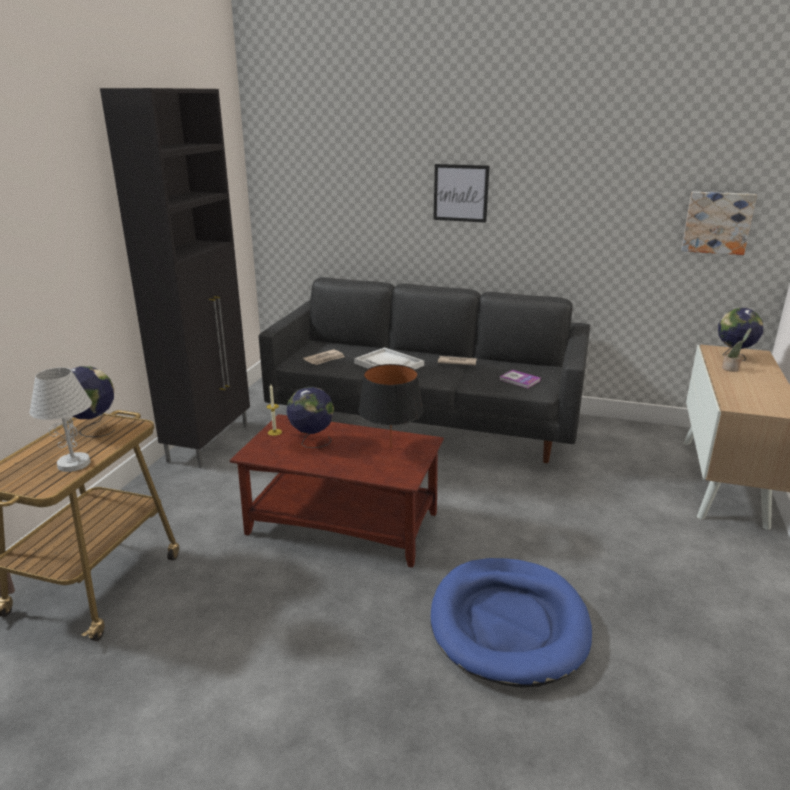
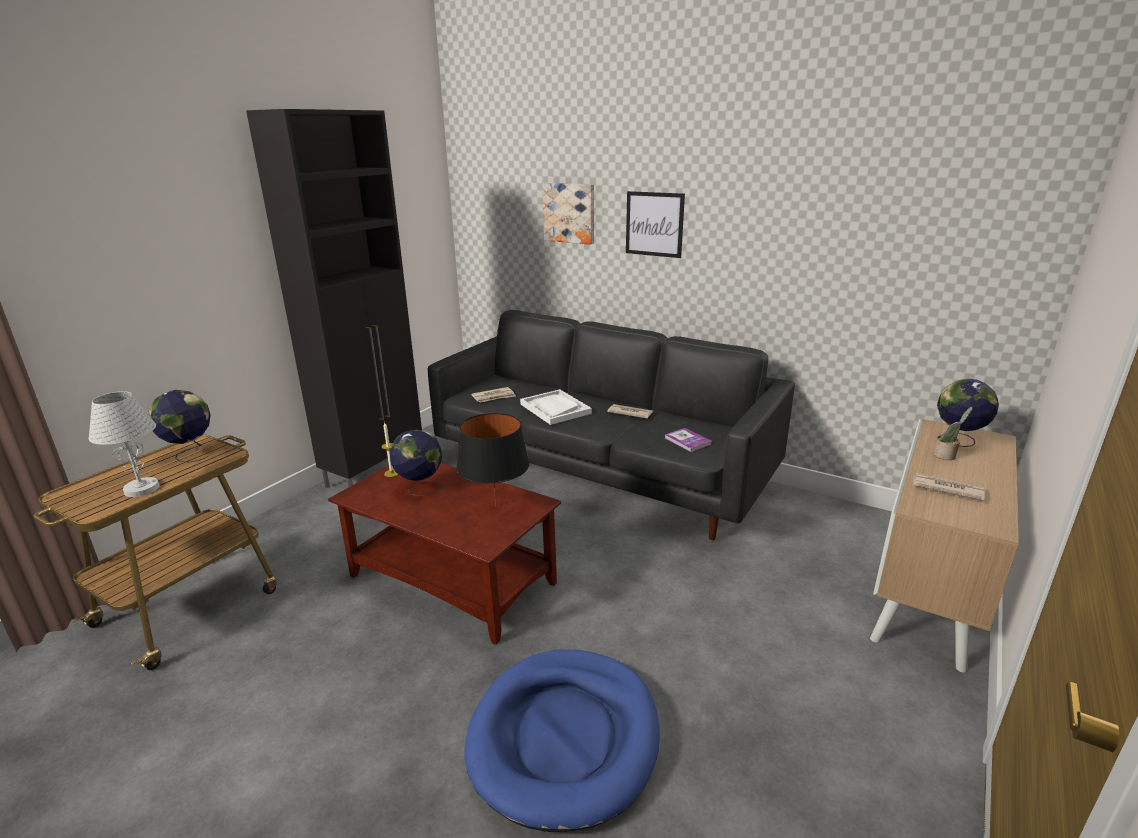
camera: 15 degrees right, 0 degrees up
picture [681,192,757,255] -> picture moved to [542,183,594,245]
none -> newspaper [913,473,985,501]

